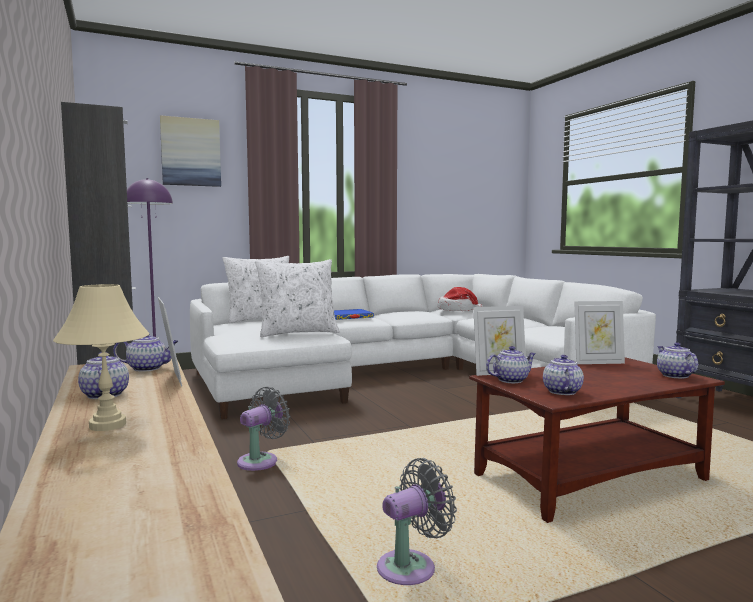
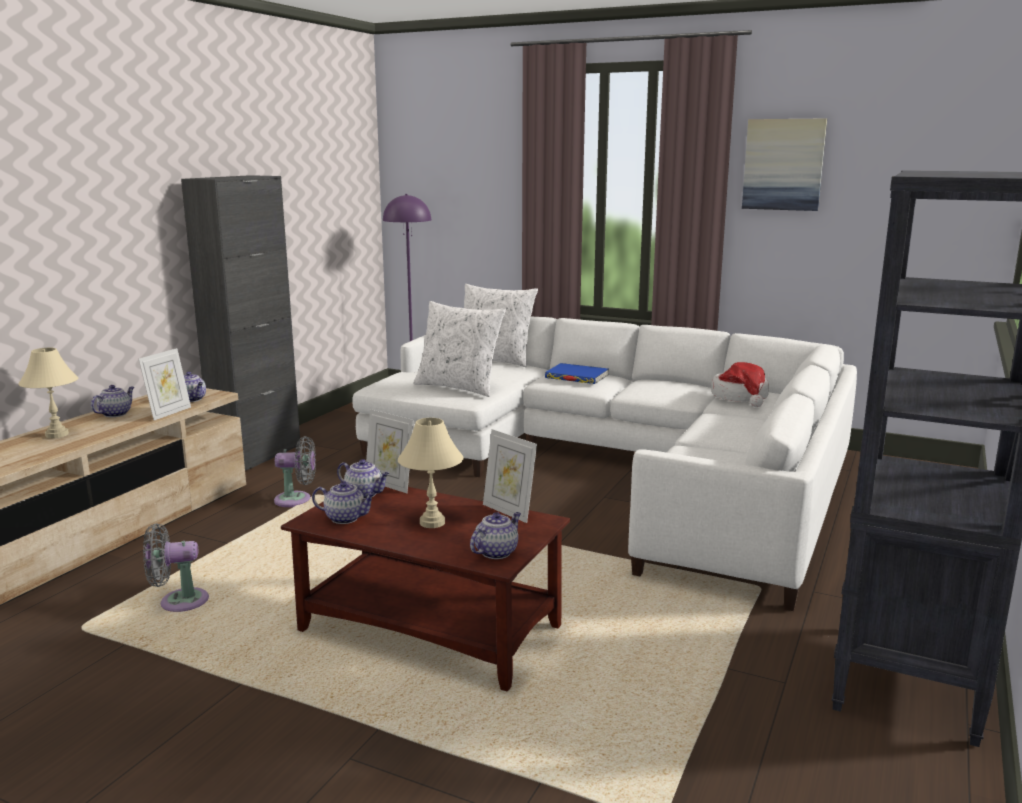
camera: 50 degrees right, 10 degrees up
picture [160,115,221,187] -> picture moved to [742,118,827,211]
grey fan [377,458,457,585] -> grey fan turned 150 degrees clockwise [143,523,209,612]
teapot [543,355,584,395] -> teapot turned 45 degrees clockwise [312,481,376,524]
none -> beige table lamp [398,418,464,528]

